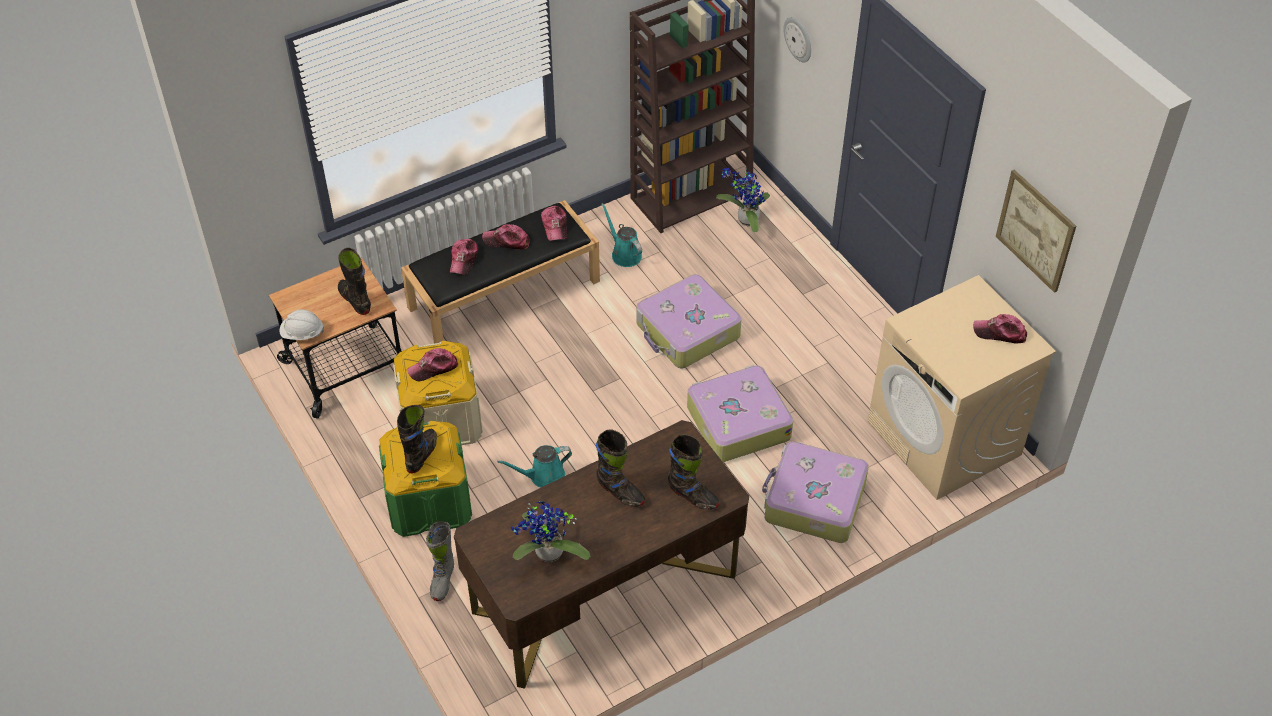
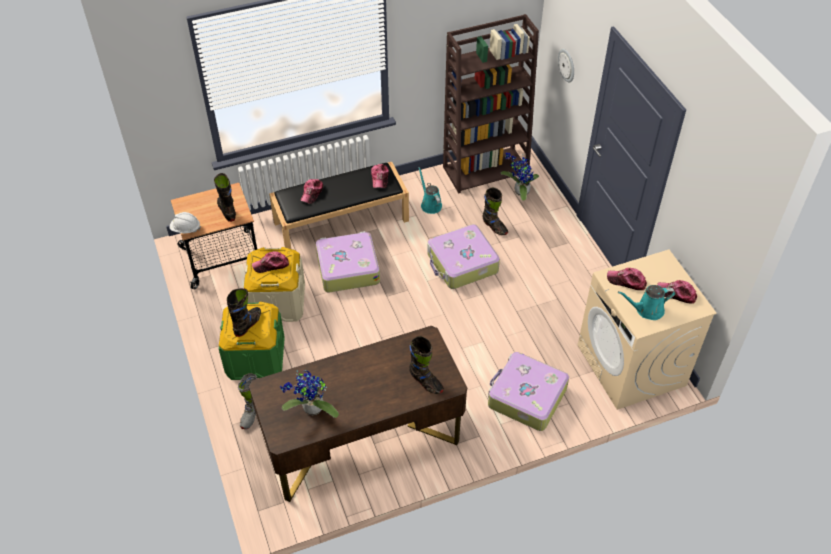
camera: 10 degrees right, 0 degrees up
cap [482,224,530,250] -> cap moved to [607,268,647,290]
turquoise watering can [497,445,572,487] -> turquoise watering can moved to [618,285,676,320]
black boot [596,429,645,507] -> black boot moved to [482,187,508,235]
suitcase [687,365,793,462] -> suitcase moved to [316,231,380,292]
picture [996,170,1076,293] -> none

